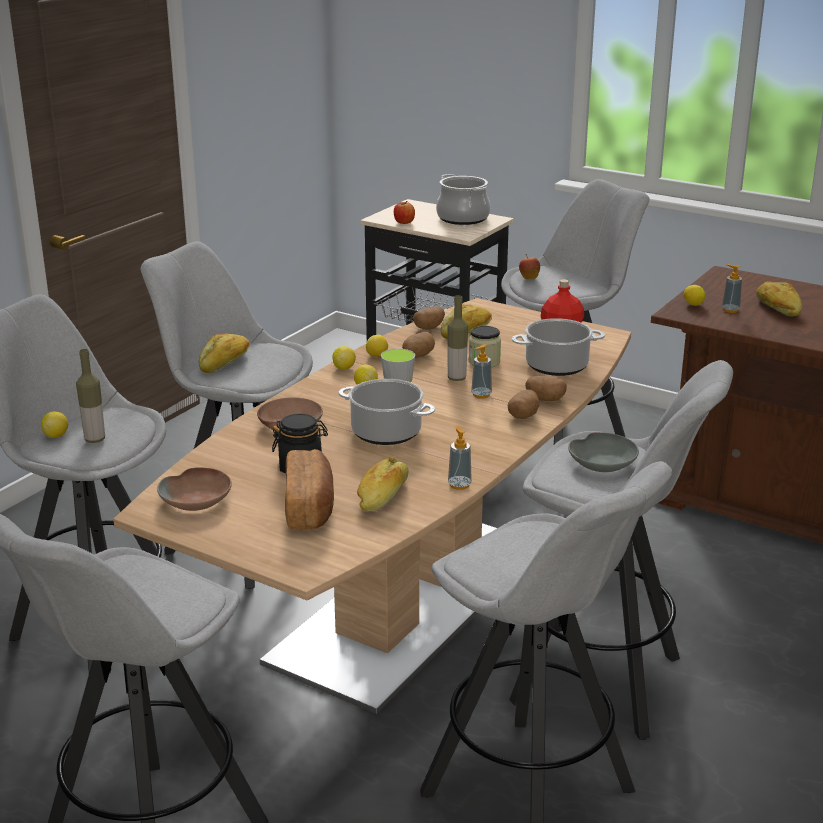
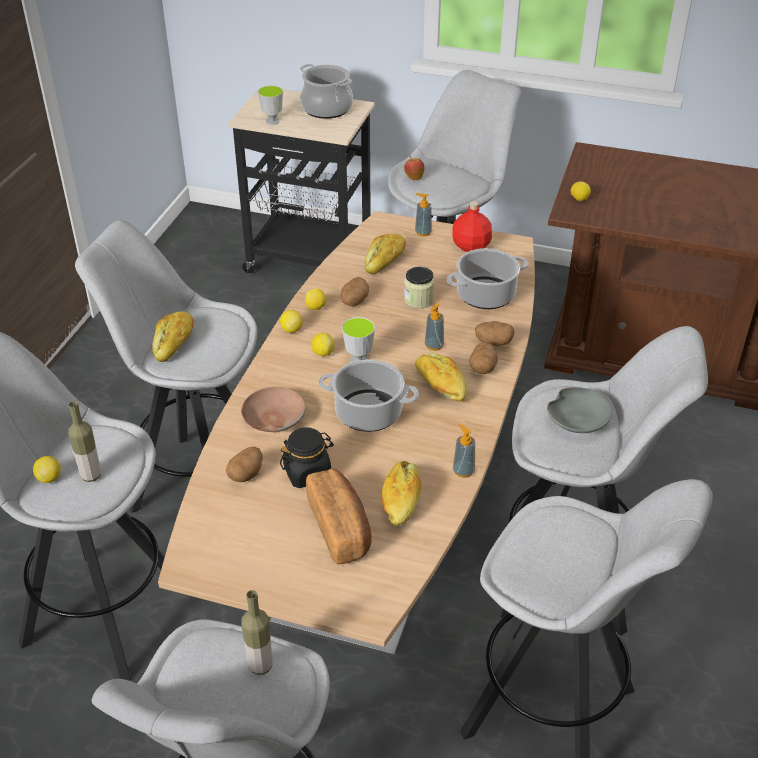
camera: 15 degrees left, 15 degrees up
brown bowl [157,468,232,511] -> none
apple [394,201,415,224] -> cup [258,85,283,125]
potato [413,306,445,330] -> potato moved to [226,446,262,482]
bottle [447,295,468,381] -> bottle moved to [241,590,272,675]
soap dispenser [722,264,742,313] -> soap dispenser moved to [415,193,432,236]
bread [756,281,802,316] -> bread moved to [415,353,467,402]

